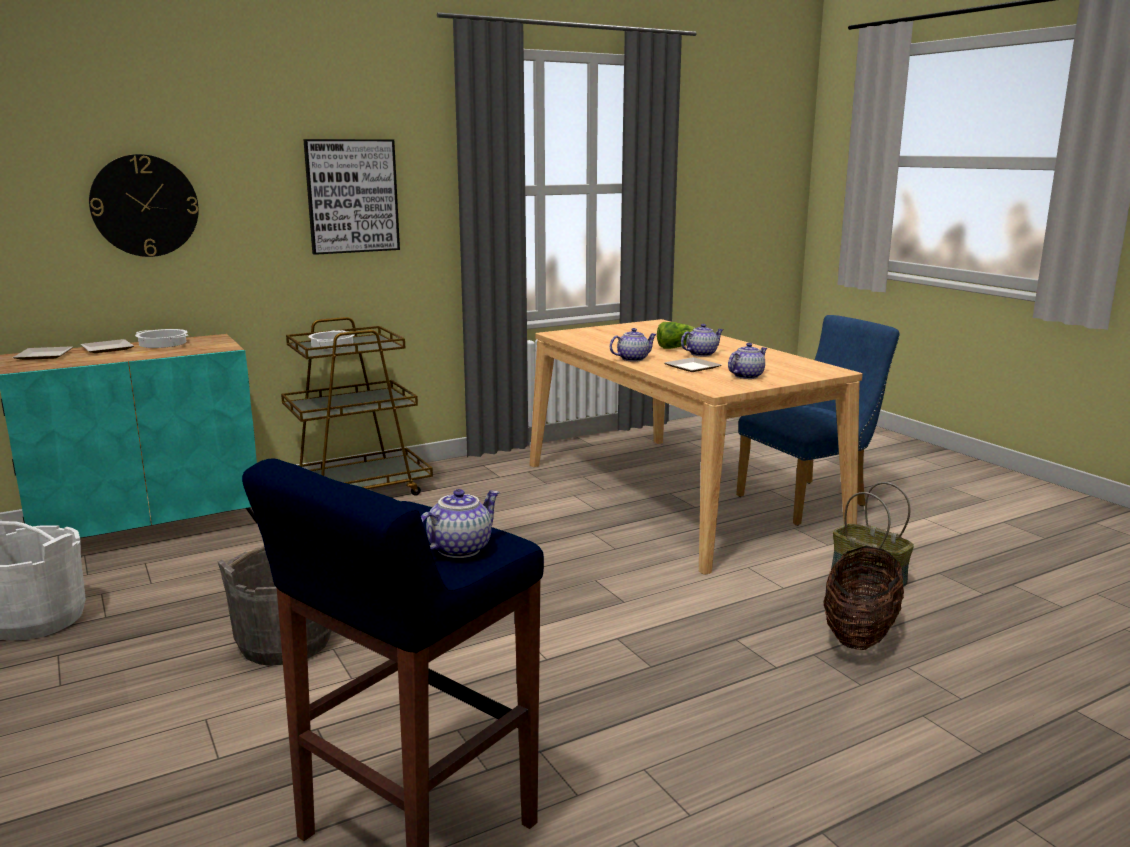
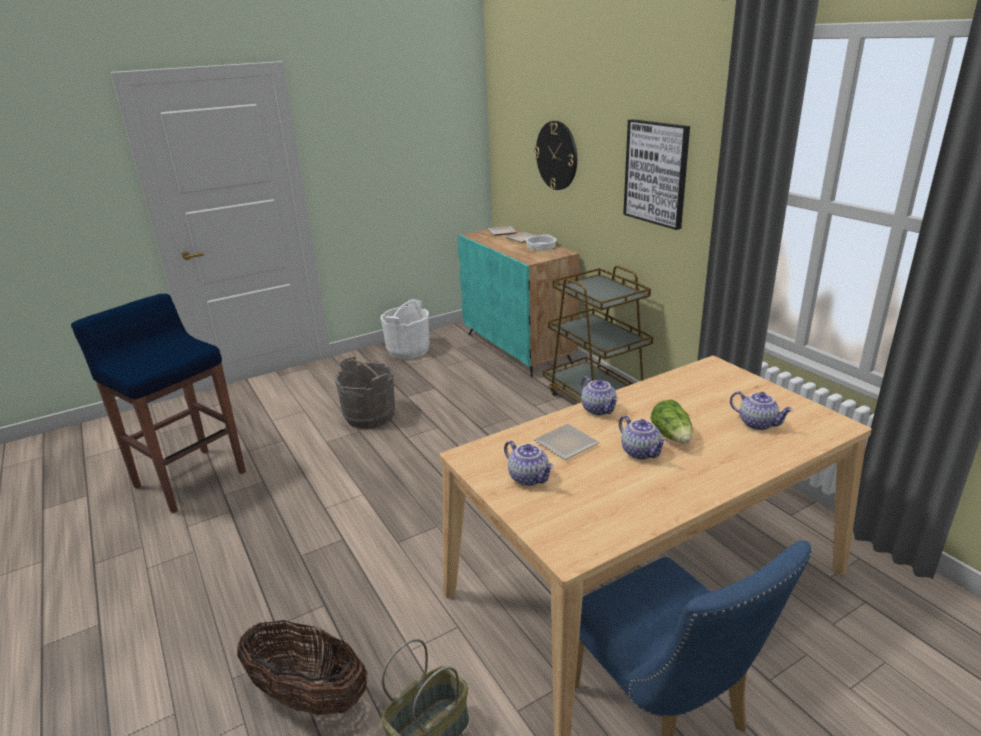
camera: 90 degrees right, 10 degrees up
cooking pot [309,330,355,349] -> none
teapot [421,489,500,558] -> teapot moved to [730,391,793,430]

